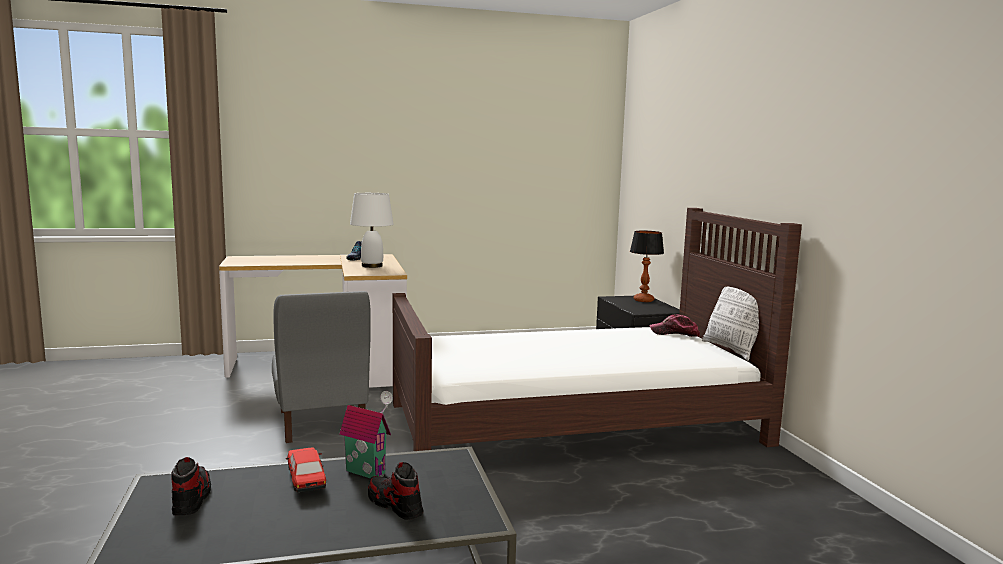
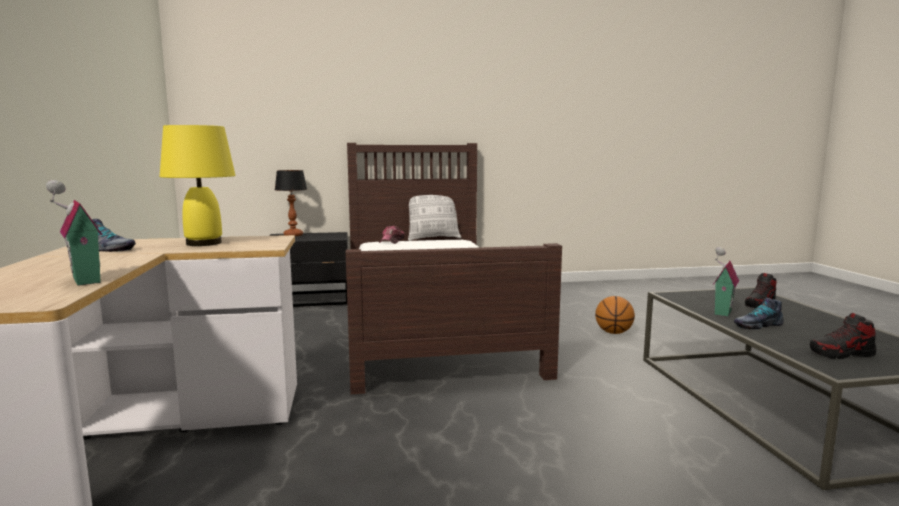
camera: 85 degrees left, 0 degrees up
grey chair [272,291,371,443] -> none
toy car [286,447,326,492] -> shoe [734,298,784,330]
white table lamp [350,193,394,268] -> yellow table lamp [160,125,236,246]
none -> toy house [46,180,103,286]
none -> basketball [595,296,635,334]

